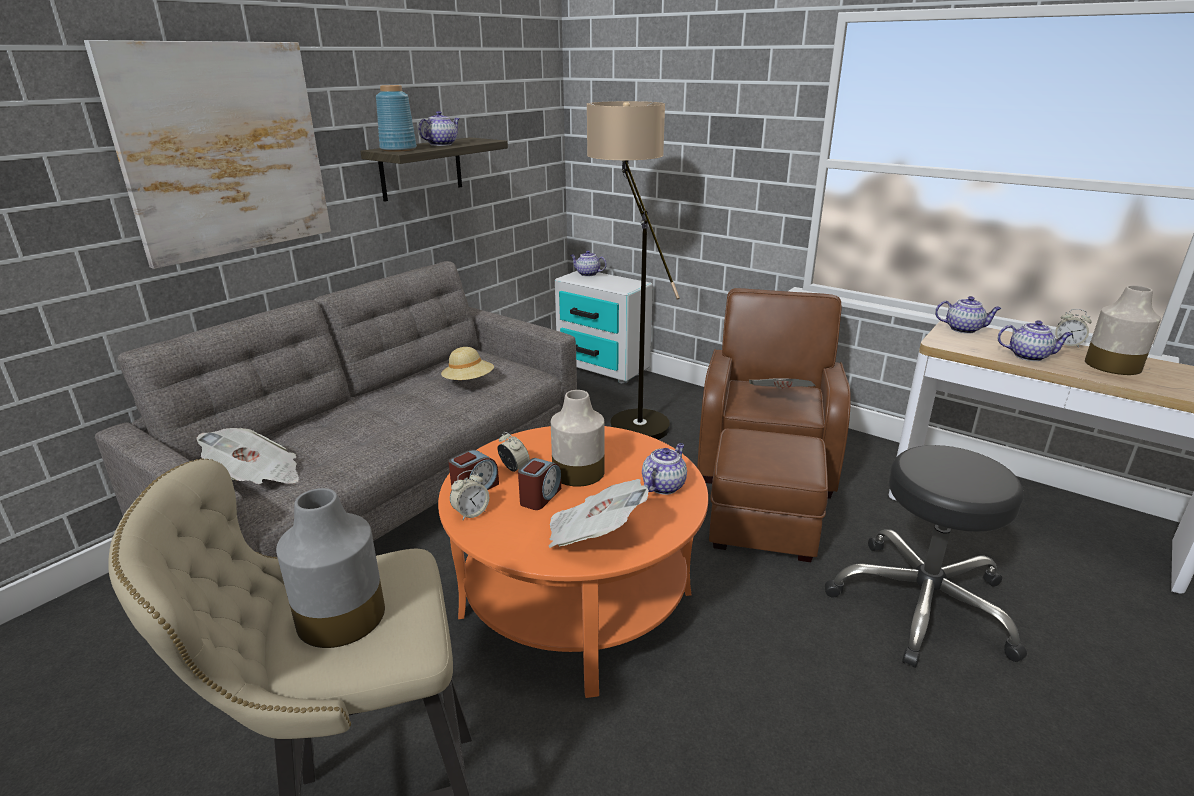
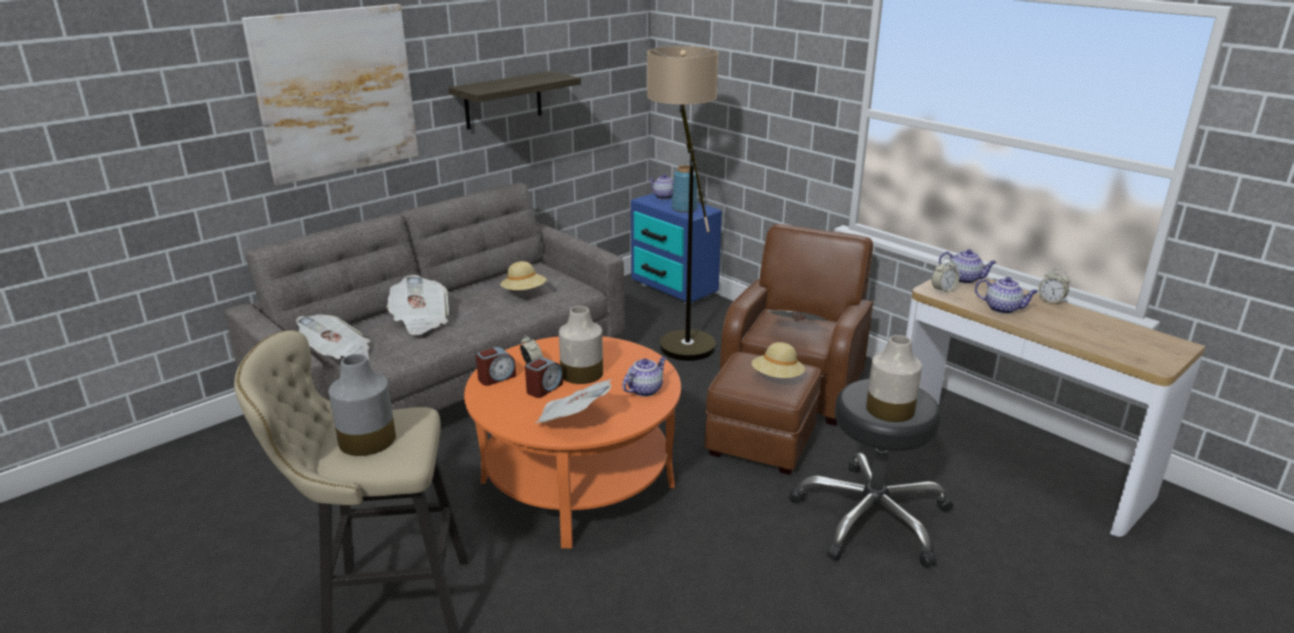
camera: 10 degrees right, 0 degrees up
blue vase [376,85,417,152] -> blue vase moved to [672,165,698,212]
teapot [418,111,460,146] -> none
alarm clock [450,470,489,521] -> alarm clock moved to [932,258,960,294]
white nightstand [555,271,653,384] -> blue nightstand [631,193,722,305]
beige vase [1085,285,1161,375] -> beige vase moved to [866,335,922,422]
none -> newspaper [386,275,449,336]
none -> beige hat [752,342,805,378]

